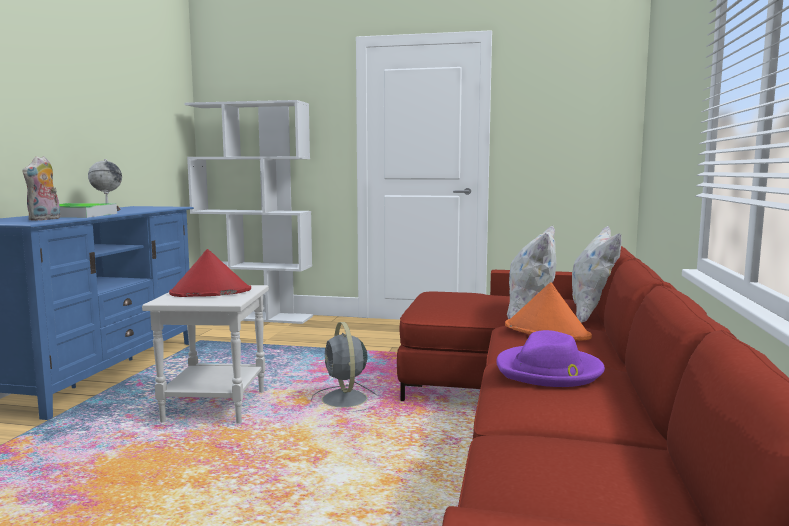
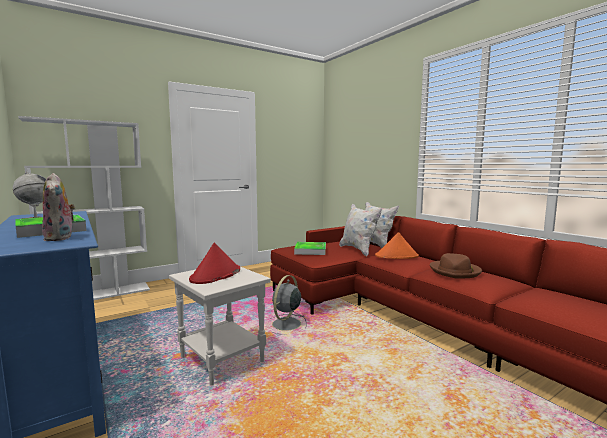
camera: 45 degrees left, 0 degrees up
grey fan [311,322,378,412] -> grey fan turned 90 degrees clockwise [270,275,307,335]
purple hat [496,330,605,387] -> brown hat [430,253,482,278]
none -> tray [294,242,326,255]

